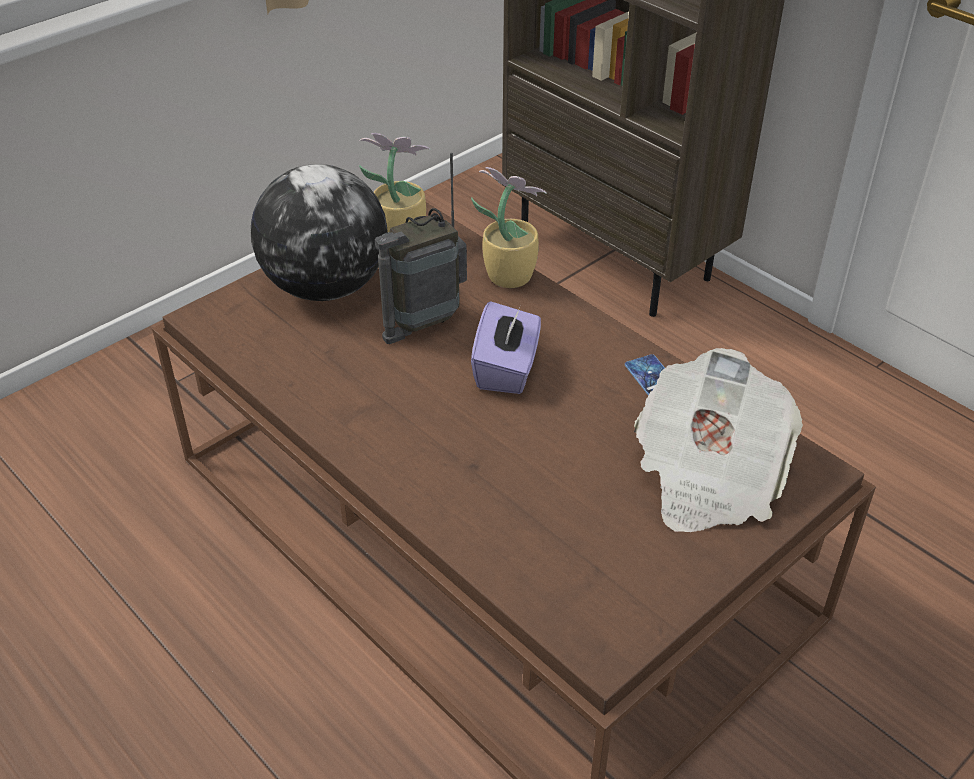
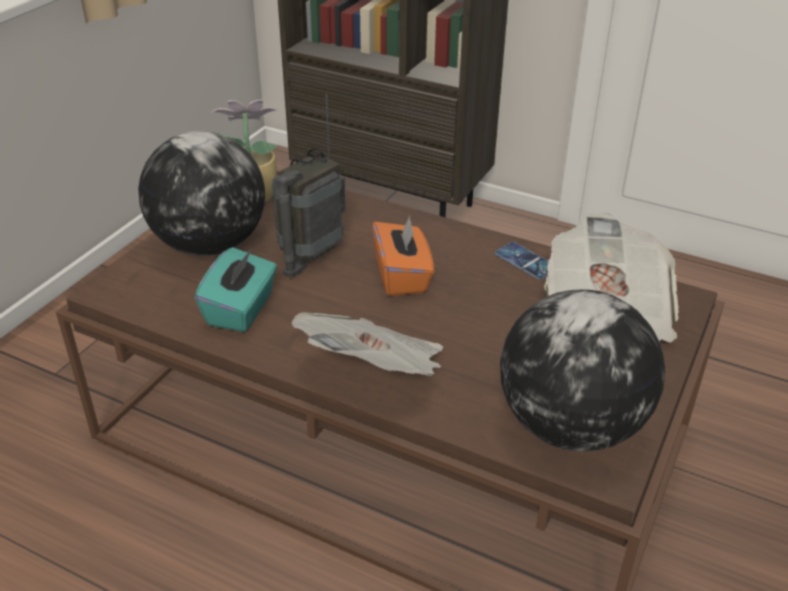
camera: 20 degrees left, 5 degrees down
potted plant [471,167,547,288] -> none
purple tissue box [471,301,541,394] -> orange tissue box [372,215,434,296]
none -> turquoise tissue box [195,247,277,332]
none -> newspaper [292,312,444,376]
none -> globe [500,289,665,452]

